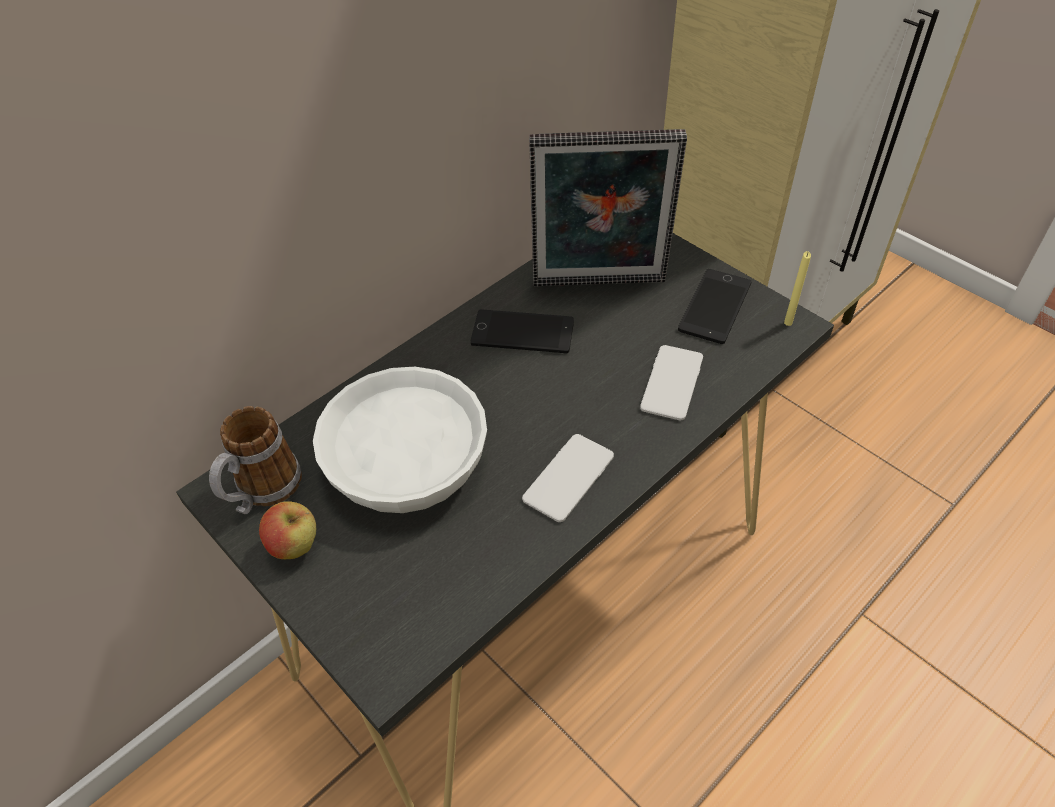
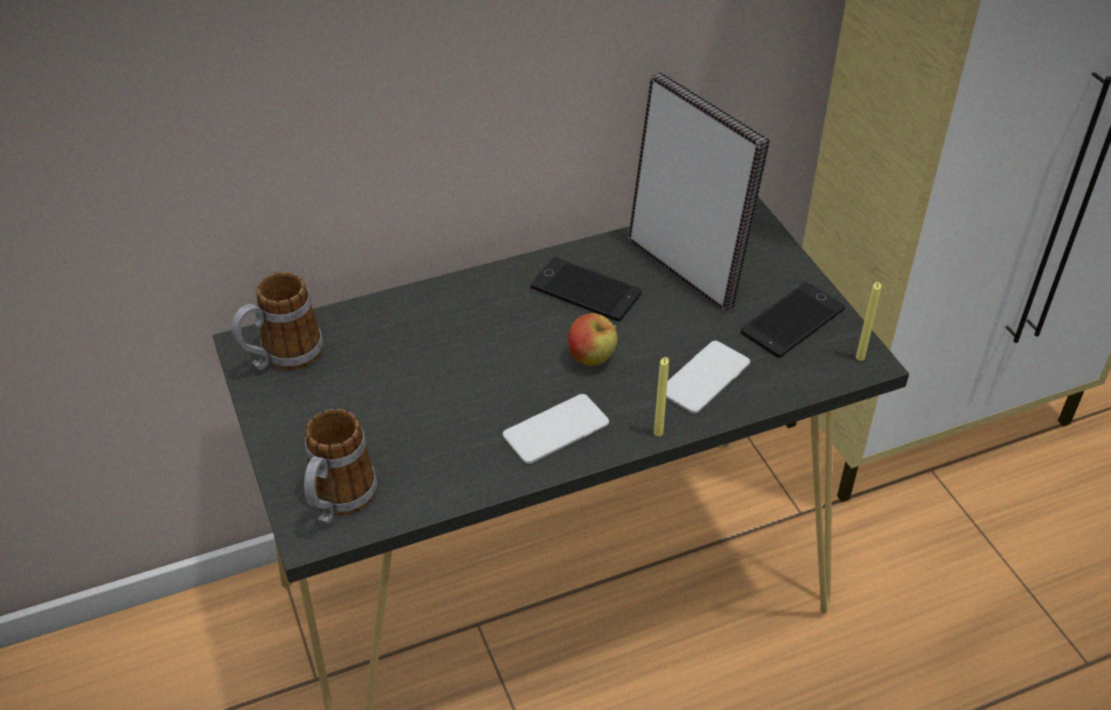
camera: 20 degrees right, 5 degrees down
apple [259,501,316,559] -> apple moved to [568,313,617,366]
white bowl [313,367,487,513] -> none
picture frame [529,129,687,286] -> picture frame turned 150 degrees counterclockwise [628,72,770,311]
none -> mug [304,409,377,524]
none -> yellow candle [654,357,669,437]

